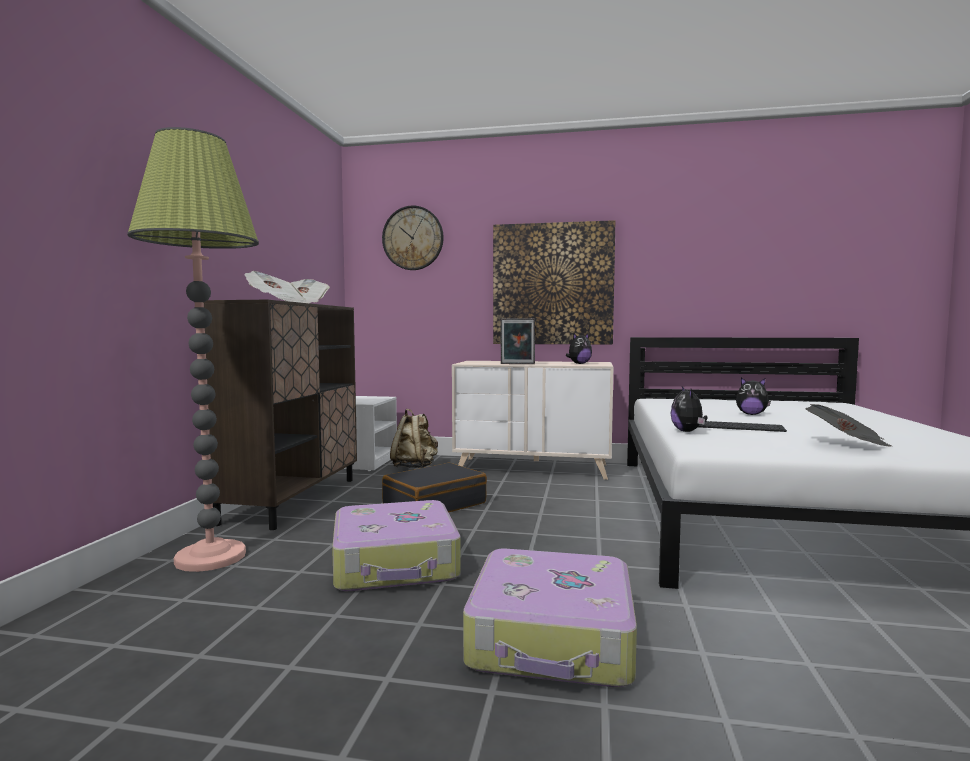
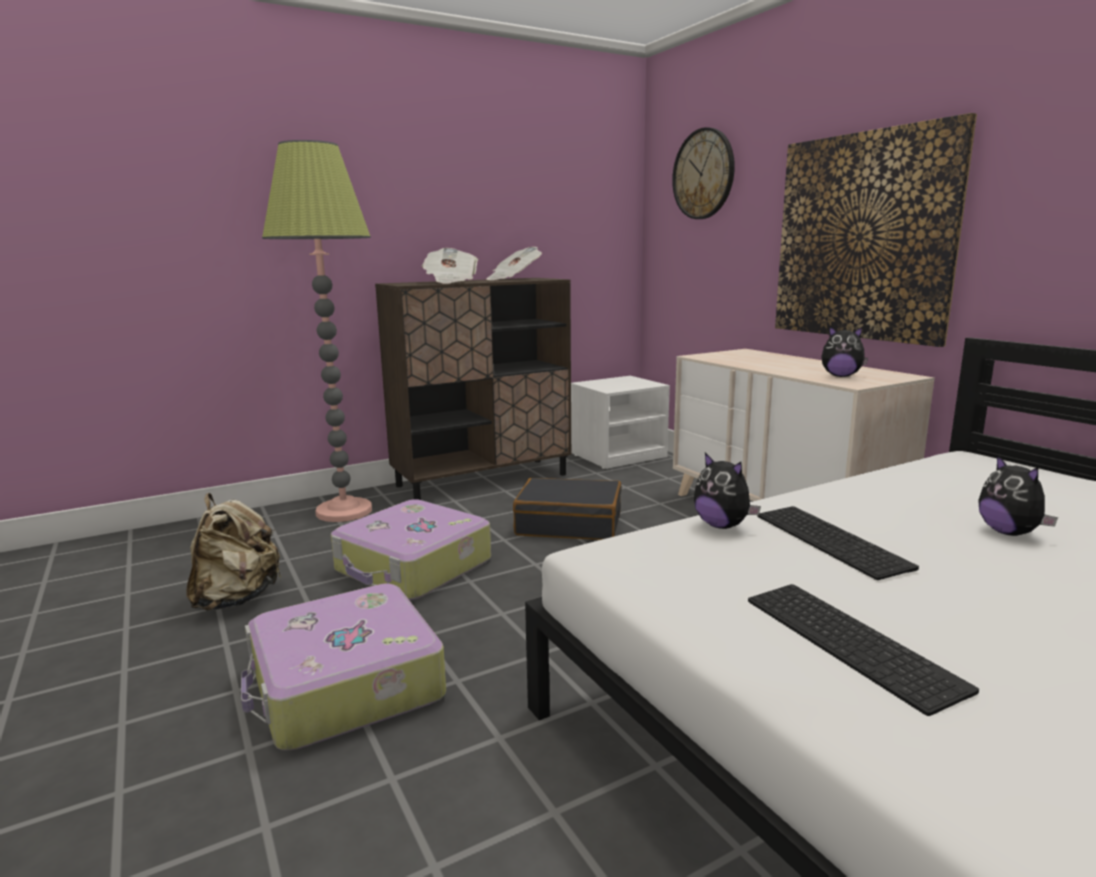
camera: 50 degrees right, 10 degrees up
beige backpack [390,409,438,468] -> beige backpack moved to [187,493,281,611]
picture frame [500,318,535,364] -> none
plush toy [671,386,708,432] -> plush toy turned 90 degrees counterclockwise [694,453,761,529]
newspaper [805,404,891,446] -> keyboard [748,584,979,716]

